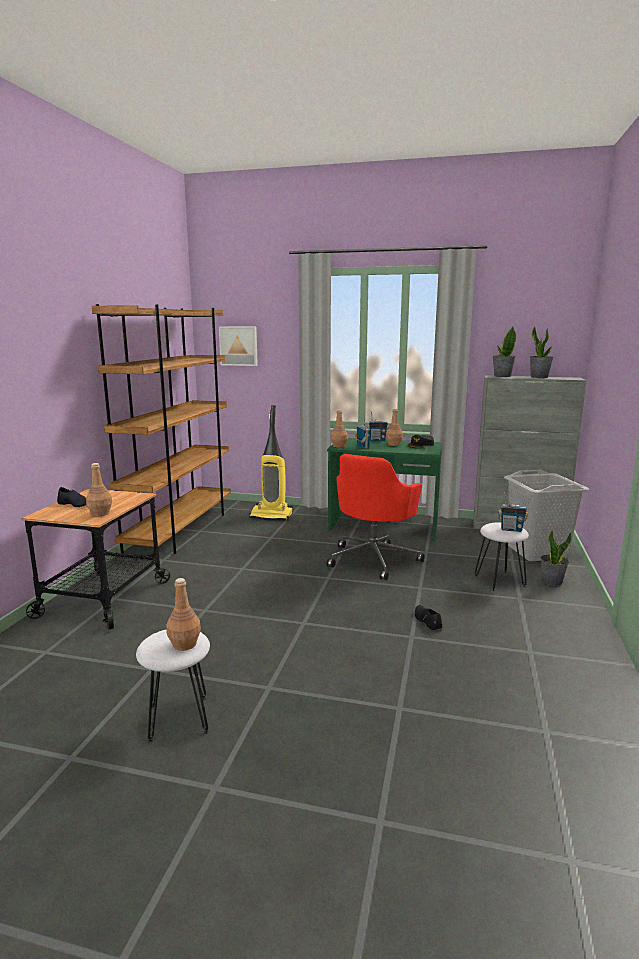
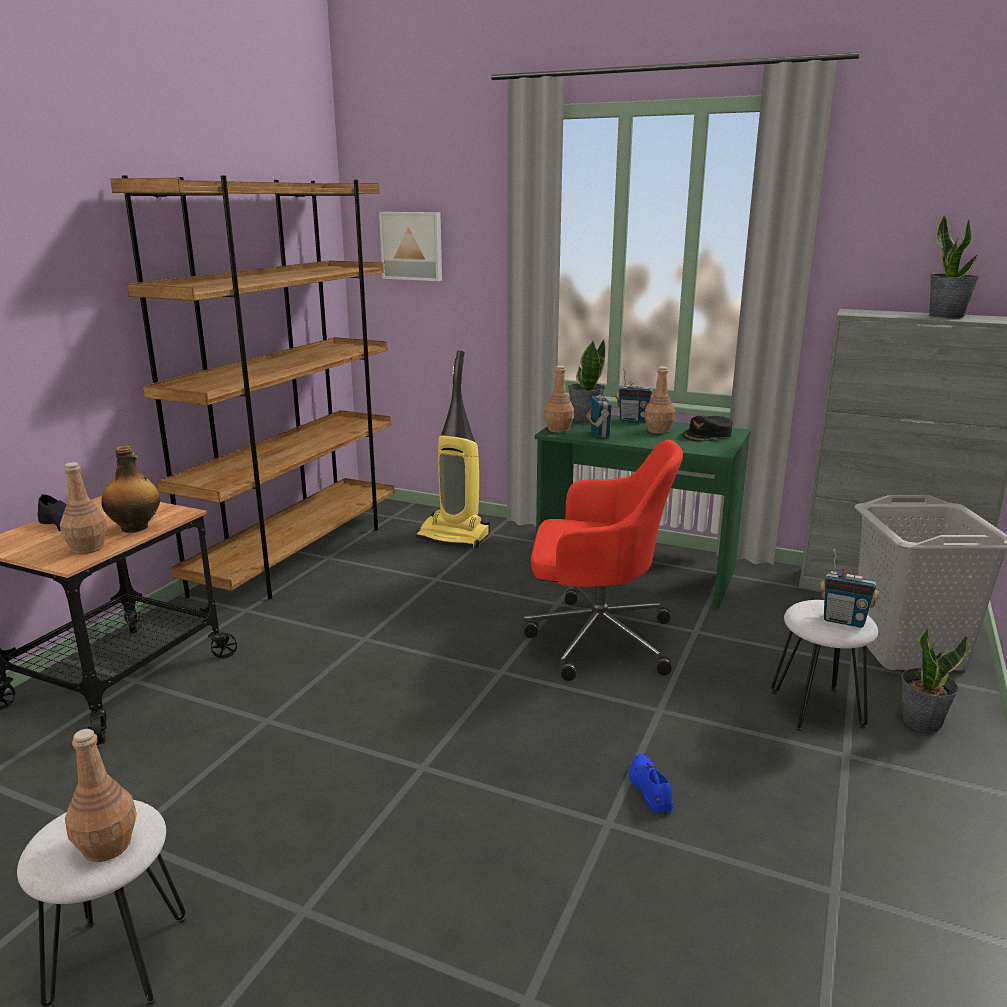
camera: 10 degrees right, 5 degrees up
red office chair [327,454,425,580] -> red office chair turned 120 degrees counterclockwise [524,440,683,681]
black shoe [415,605,442,630] -> blue shoe [629,754,673,812]
potted plant [493,327,516,377] -> potted plant moved to [568,340,605,423]
none -> bottle [101,446,160,533]

